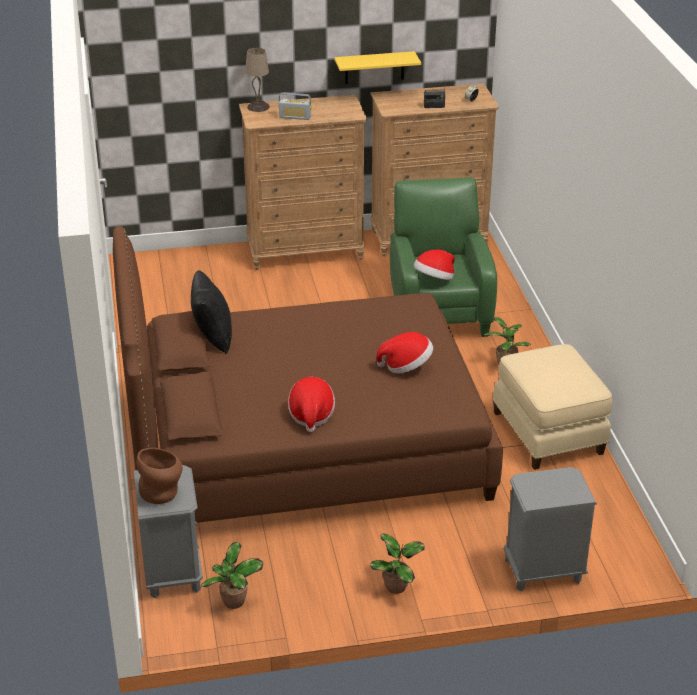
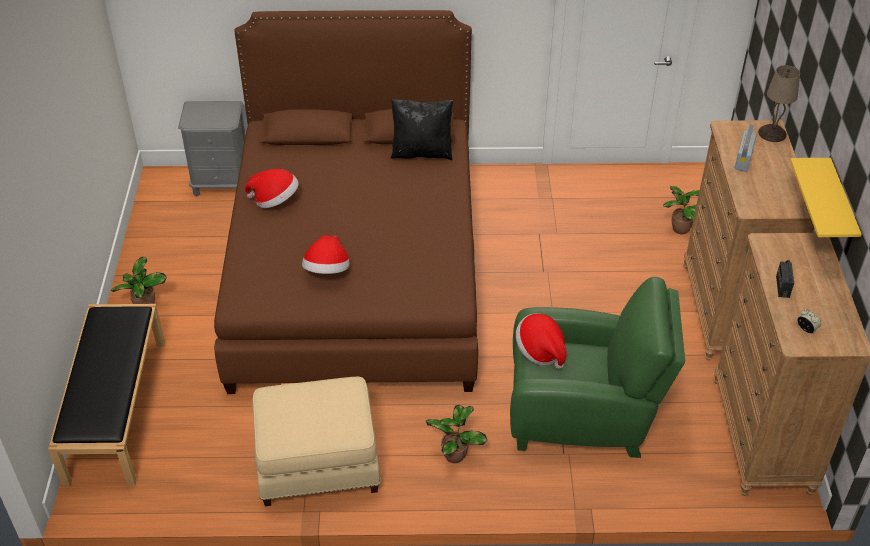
camera: 100 degrees right, 10 degrees up
brown vase [137,448,183,504] -> none
potted plant [201,542,263,609] -> potted plant moved to [663,186,700,234]
grey nightstand [504,467,597,592] -> black bench [48,304,165,487]

